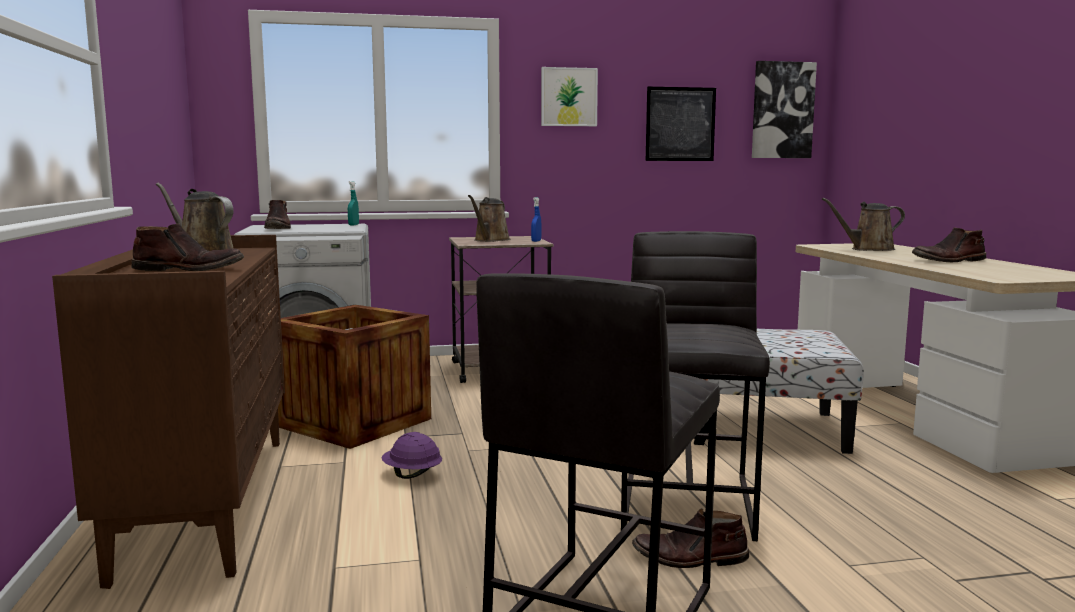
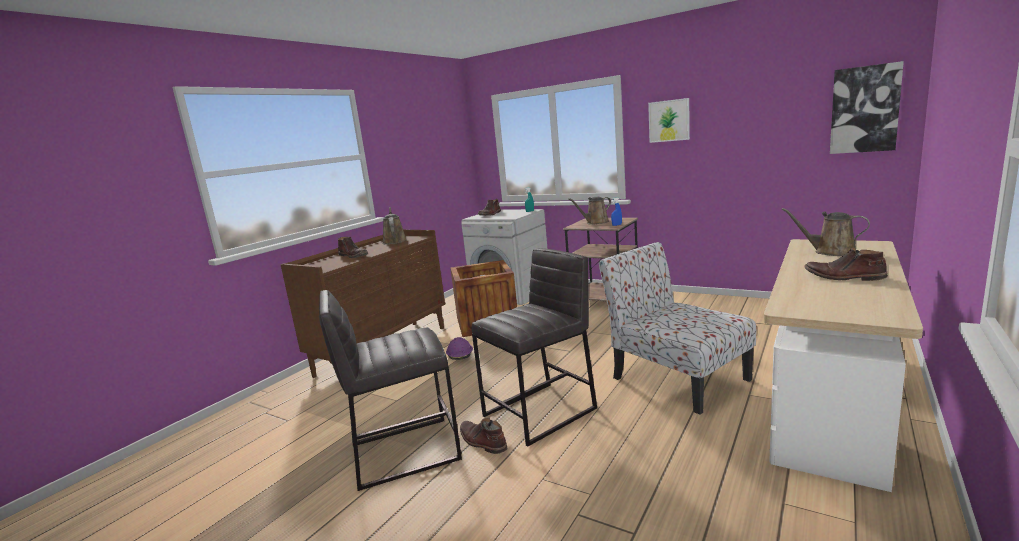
camera: 45 degrees right, 5 degrees up
picture [646,87,716,161] -> none

